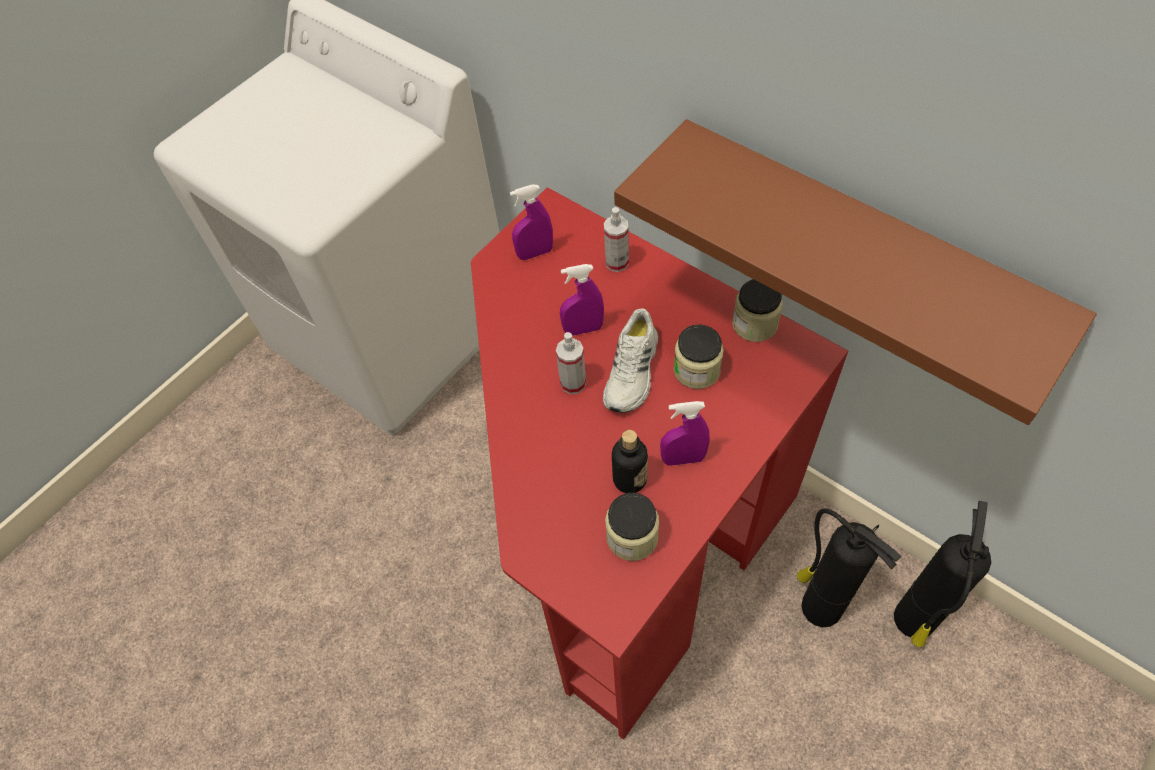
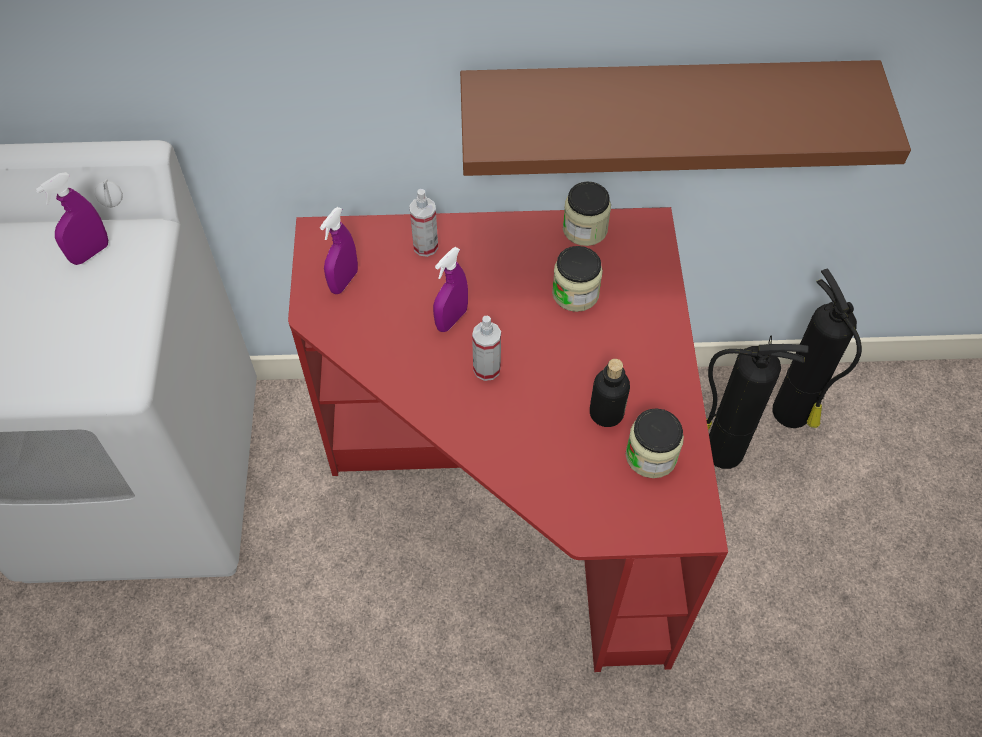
camera: 45 degrees left, 0 degrees up
white shoe [603,308,658,413] -> none
purple spray bottle [660,401,710,466] -> purple spray bottle moved to [35,172,108,265]

